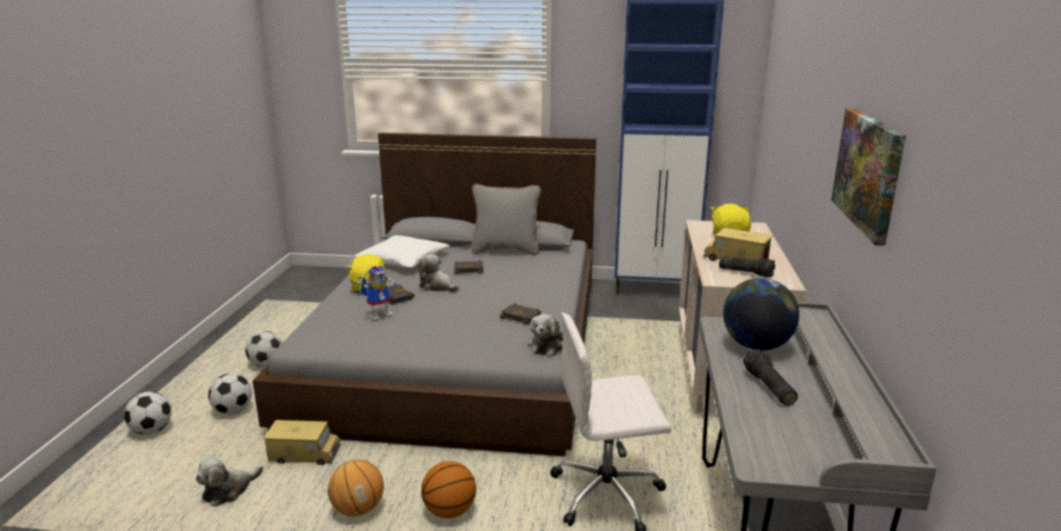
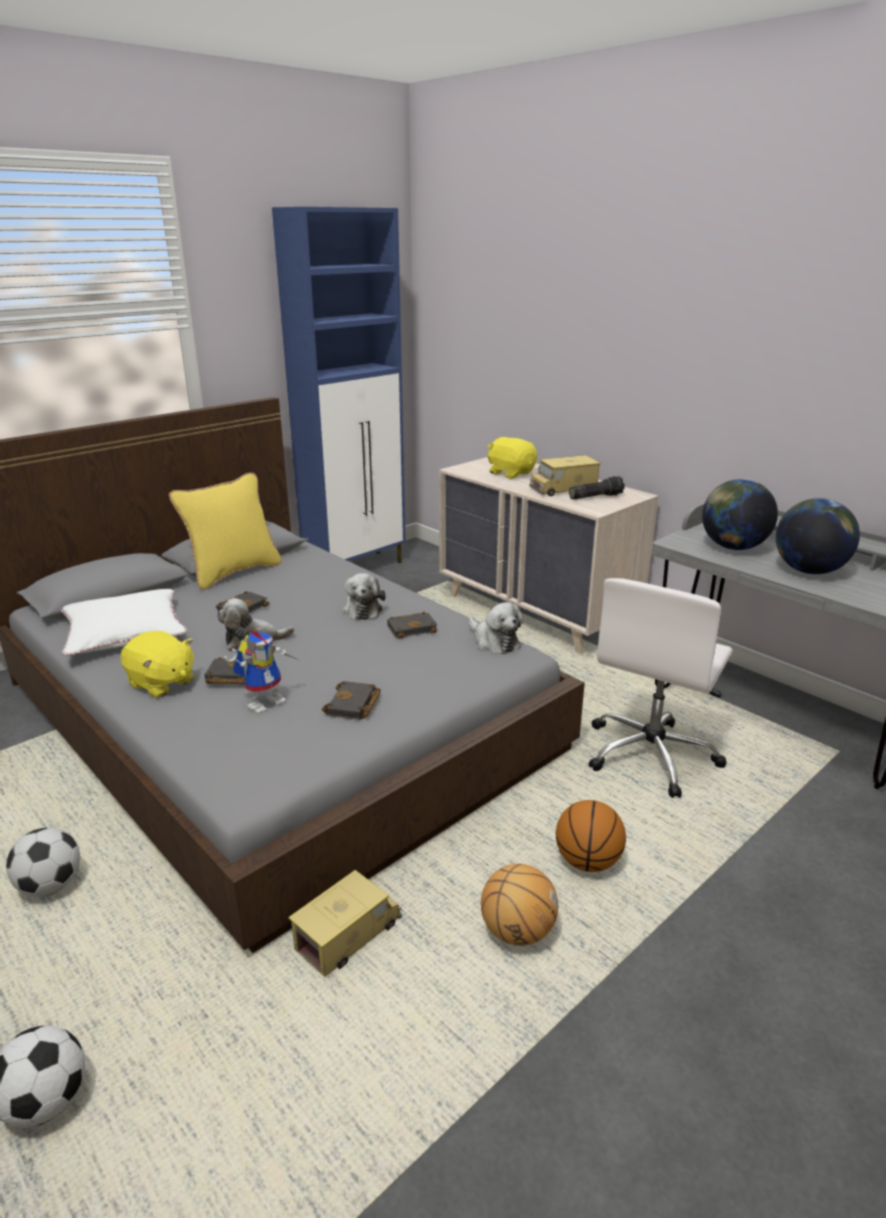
camera: 50 degrees left, 5 degrees up
plush toy [196,458,263,507] -> plush toy moved to [342,573,386,620]
football [208,373,252,414] -> none
toy robot [354,266,402,321] -> toy robot turned 45 degrees clockwise [224,631,299,714]
grey pillow [471,184,541,255] -> yellow pillow [169,473,282,590]
flashlight [743,349,798,405] -> globe [776,498,860,574]
picture [831,108,906,246] -> none
none -> black book [322,681,381,720]

